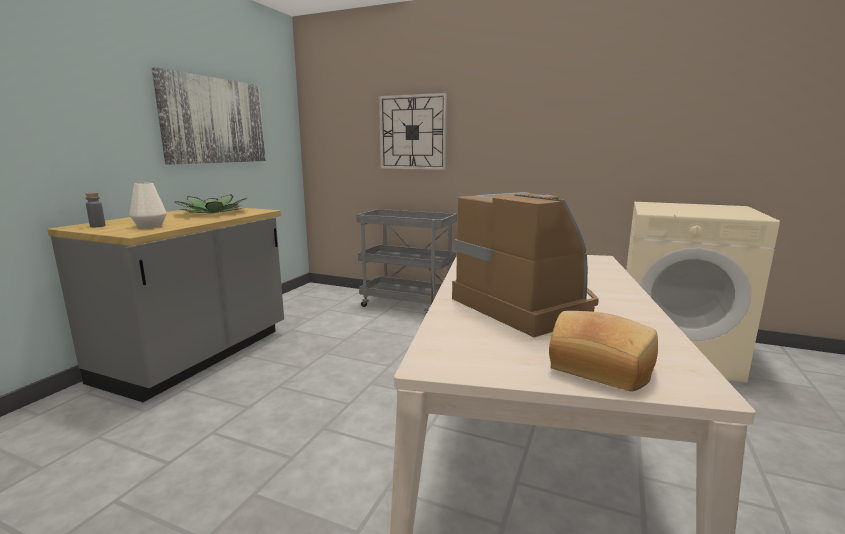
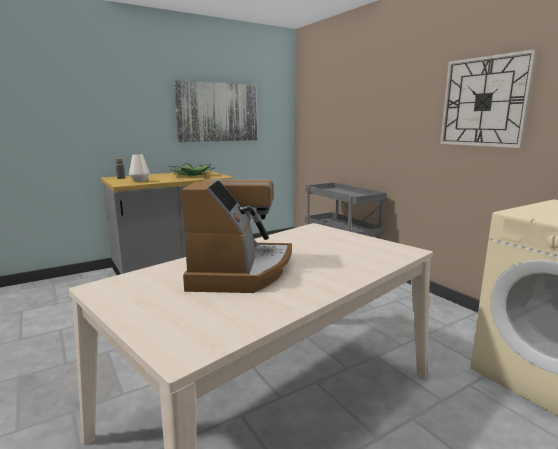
camera: 35 degrees right, 0 degrees up
wall clock [379,93,447,170] -> wall clock moved to [440,49,537,148]
bread [549,311,658,392] -> none

